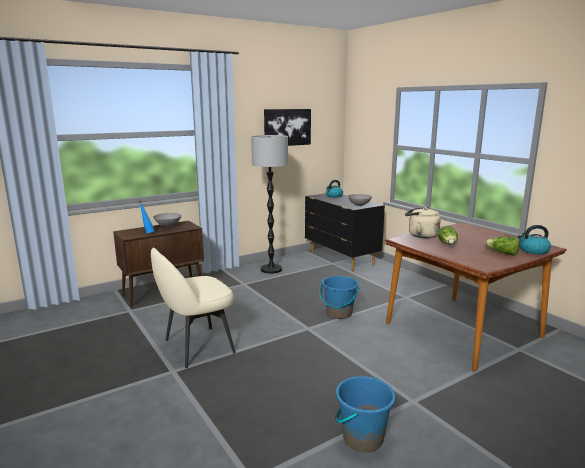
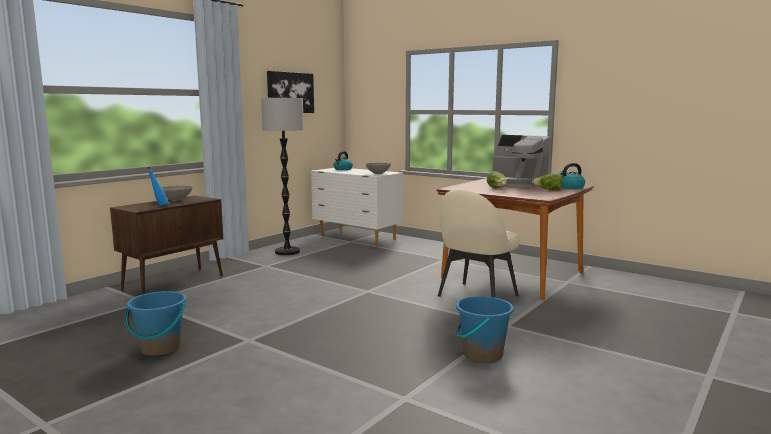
camera: 20 degrees left, 5 degrees down
beige chair [151,248,236,368] -> beige chair moved to [438,190,519,298]
black dresser [305,193,385,271] -> white dresser [311,168,403,246]
blue bucket [320,276,359,319] -> blue bucket moved to [125,291,186,356]
beige kettle [405,207,441,238] -> none
none -> coffee machine [492,135,550,187]

